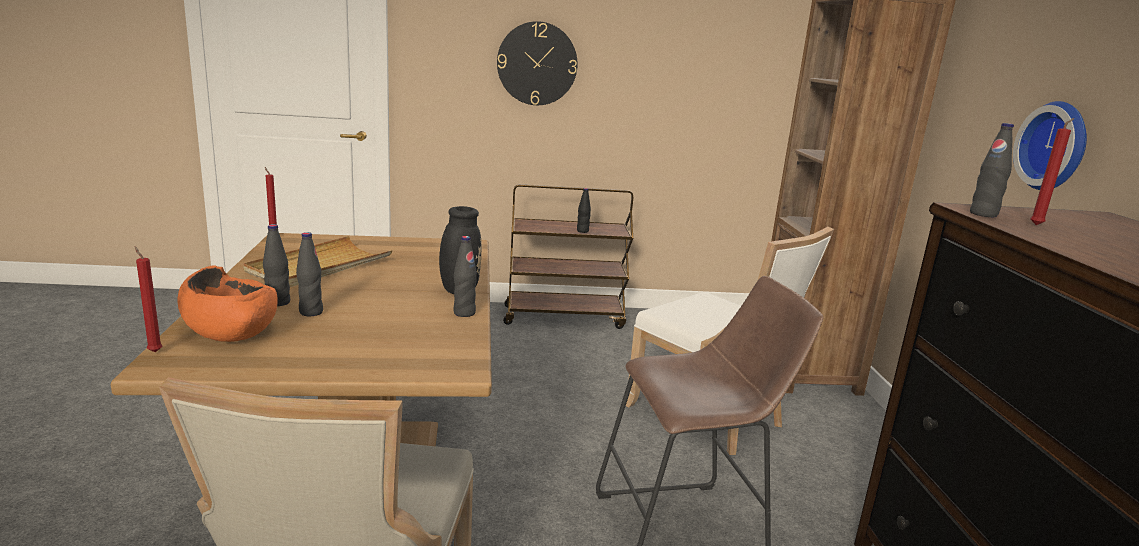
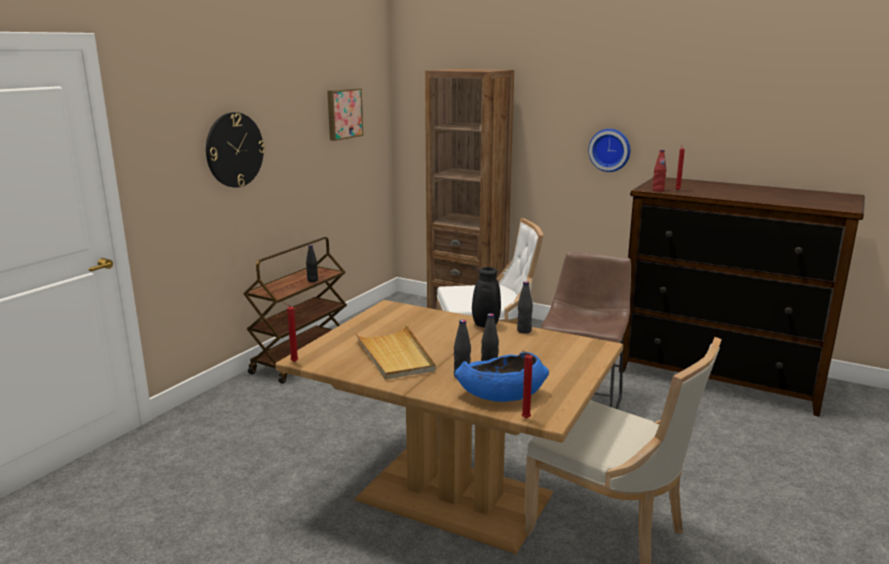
camera: 55 degrees left, 0 degrees up
orange bowl [177,266,278,342] -> blue bowl [455,352,549,402]
black bottle [970,123,1014,217] -> red bottle [652,150,666,192]
none -> picture [327,88,363,141]

